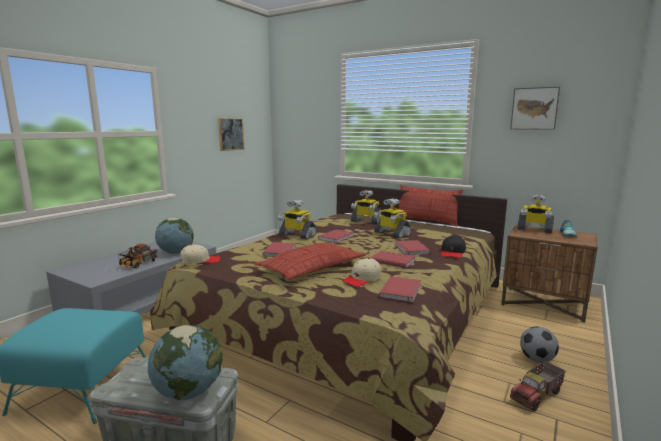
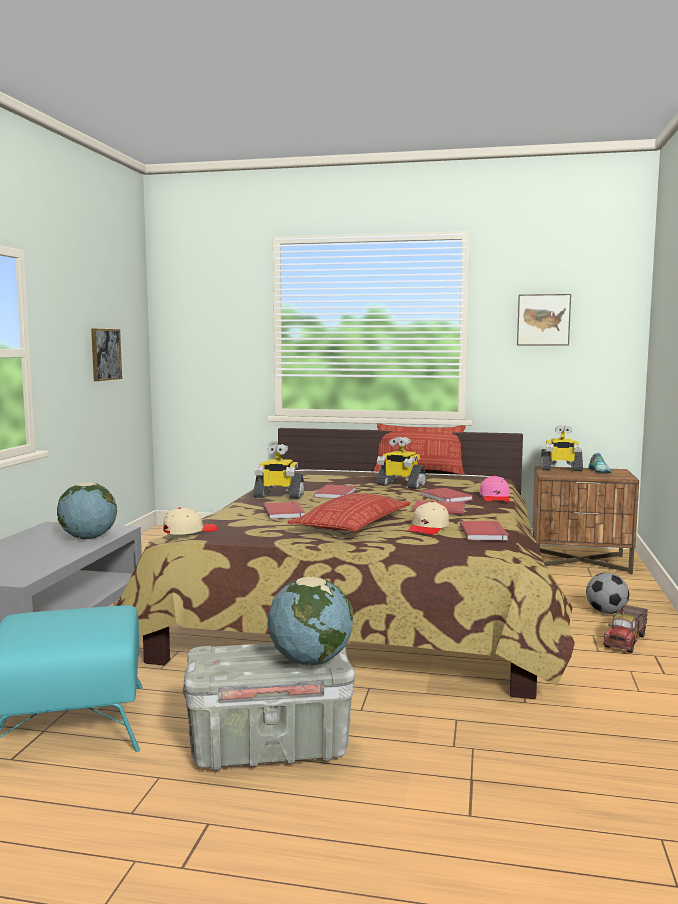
camera: 20 degrees left, 5 degrees down
toy truck [118,244,158,268] -> none
toy robot [351,190,381,224] -> none
black cap [441,235,466,258] -> pink cap [480,475,510,502]

